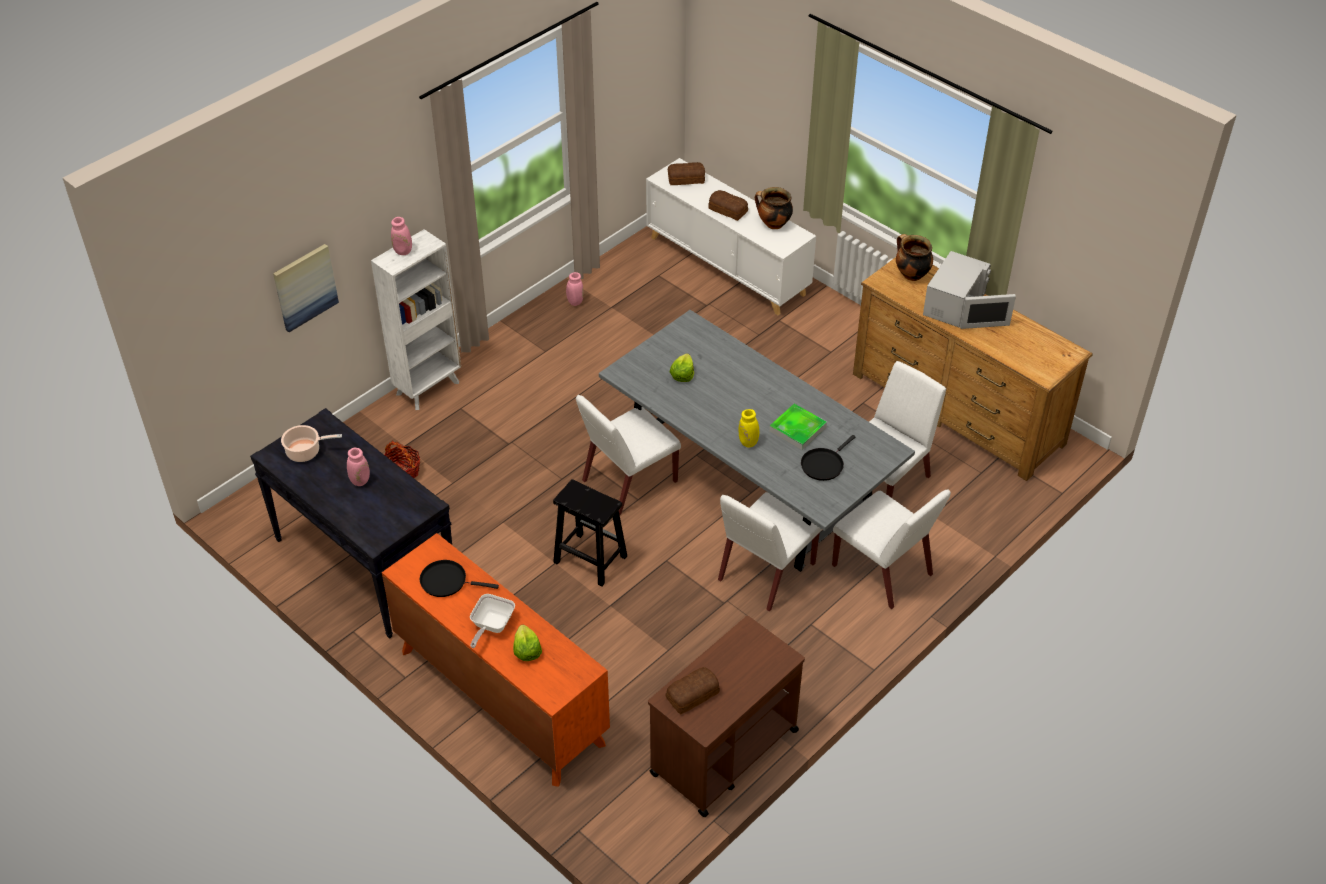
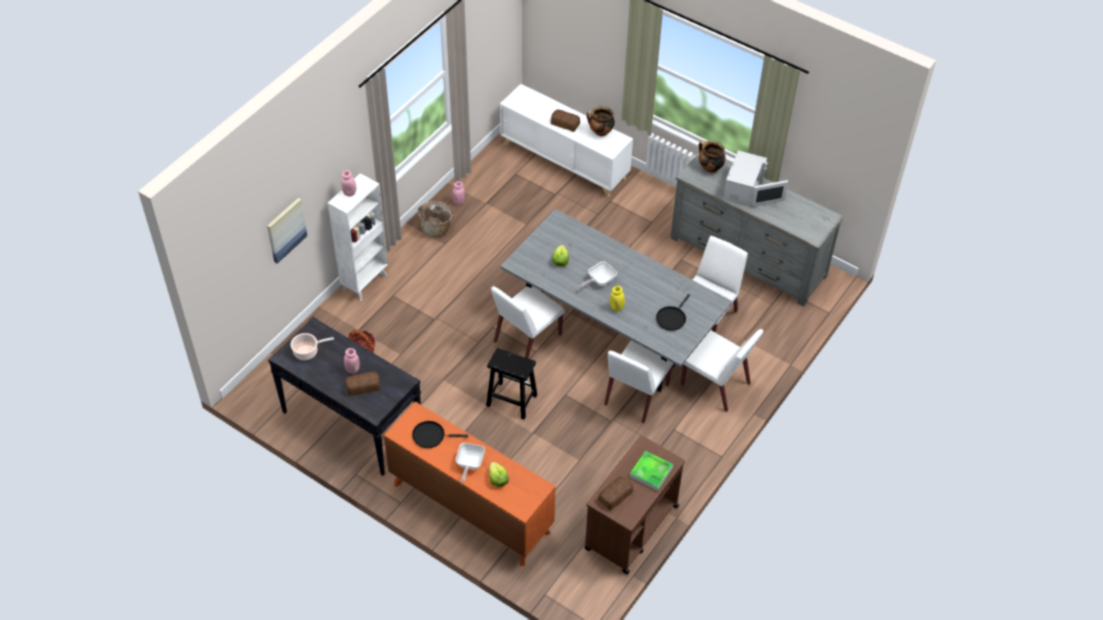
camera: 10 degrees left, 5 degrees up
bread [668,162,705,185] -> bread moved to [345,371,380,396]
tray [769,404,827,450] -> tray moved to [630,451,673,491]
brown dresser [853,257,1093,481] -> grey dresser [670,153,844,306]
none -> basket [417,201,454,238]
none -> frying pan [580,261,617,288]

